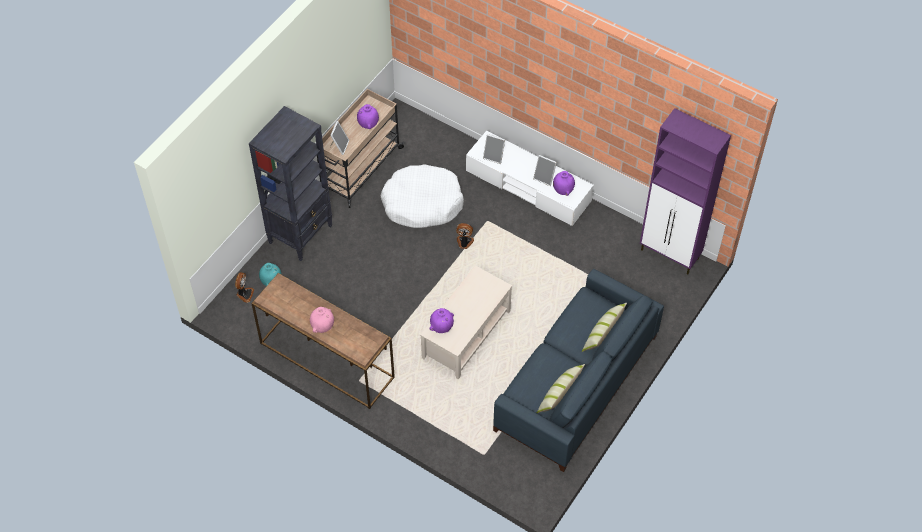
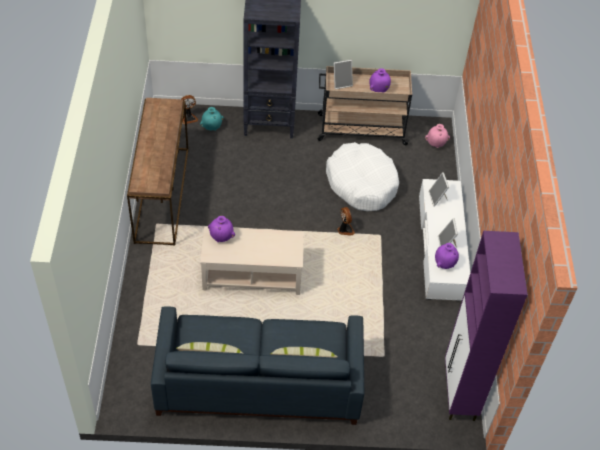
camera: 55 degrees right, 5 degrees down
pink vase [310,307,334,333] -> pink vase moved to [425,124,450,148]

